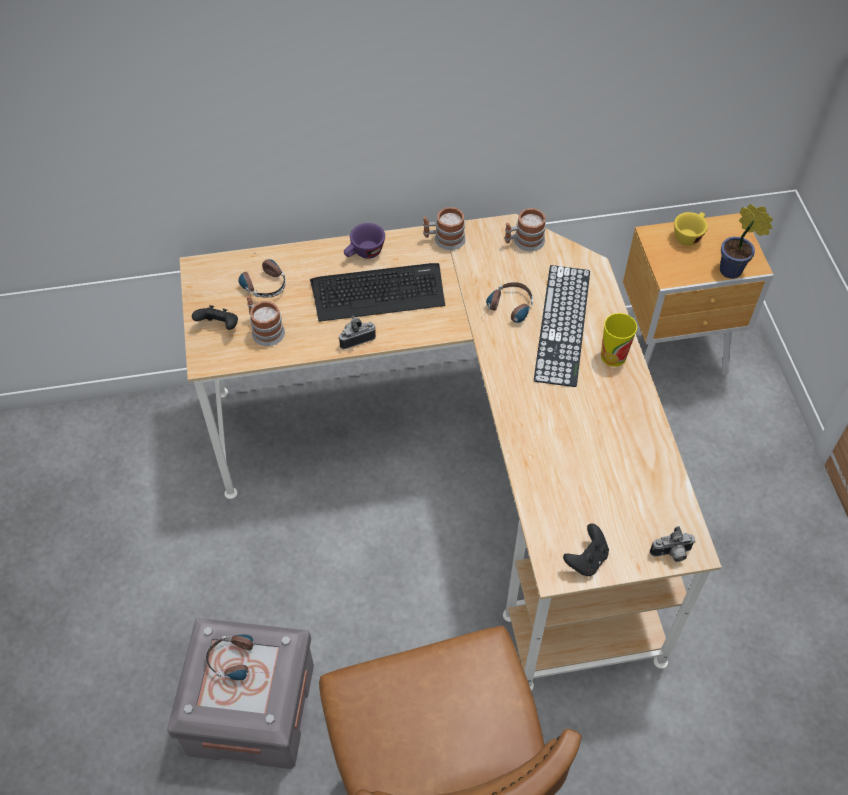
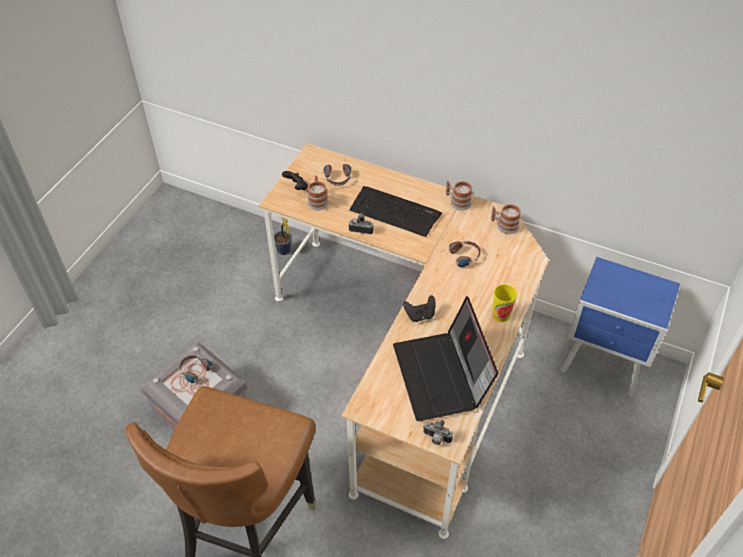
camera: 35 degrees right, 5 degrees down
purple cup [344,223,385,259] -> none
keyboard [534,265,590,387] -> none
black game controller [563,524,609,576] -> black game controller moved to [403,295,436,322]
brown nightstand [623,213,774,376] -> blue nightstand [561,257,680,397]
yellow cup [674,212,708,246] -> none
potted plant [720,204,773,279] -> potted plant moved to [274,217,292,255]
none -> laptop [393,296,498,421]

